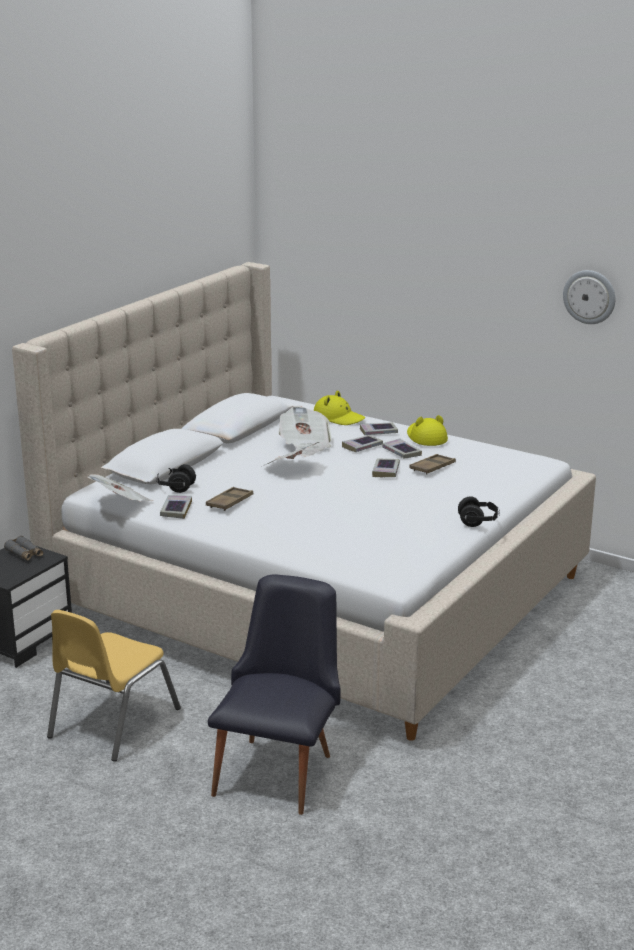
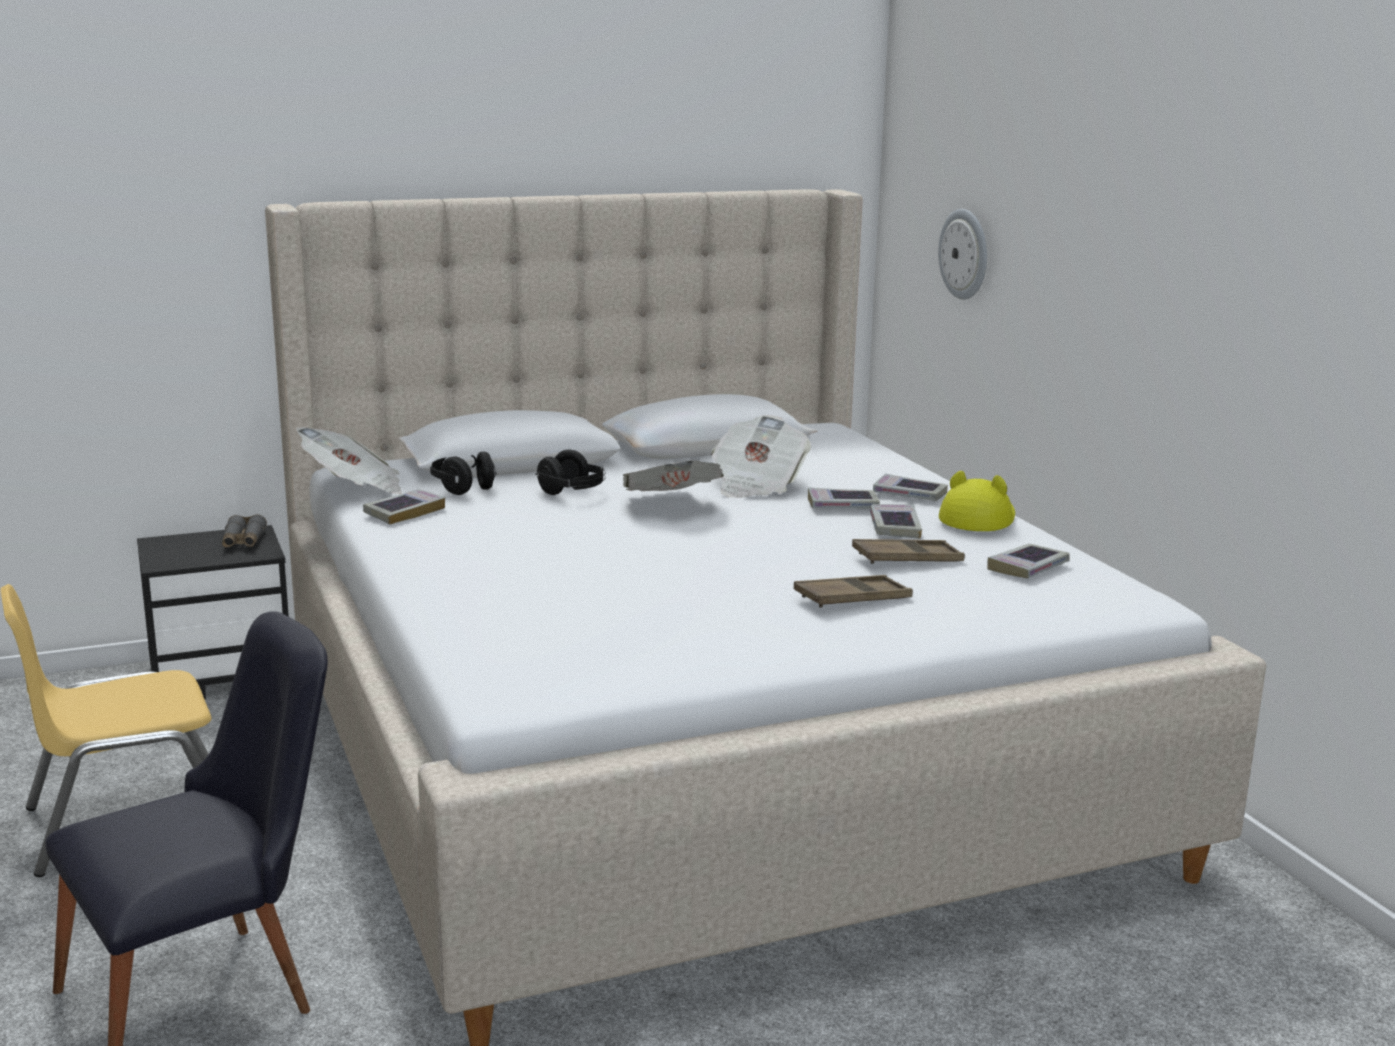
camera: 35 degrees right, 5 degrees down
brown tray [206,487,253,511] -> brown tray moved to [794,575,913,608]
yellow hat [314,390,365,425] -> none
book [372,458,400,477] -> book moved to [987,544,1070,578]
black headphones [458,496,500,527] -> black headphones moved to [535,450,606,495]
wall clock [563,270,615,324] -> wall clock moved to [938,209,987,300]

